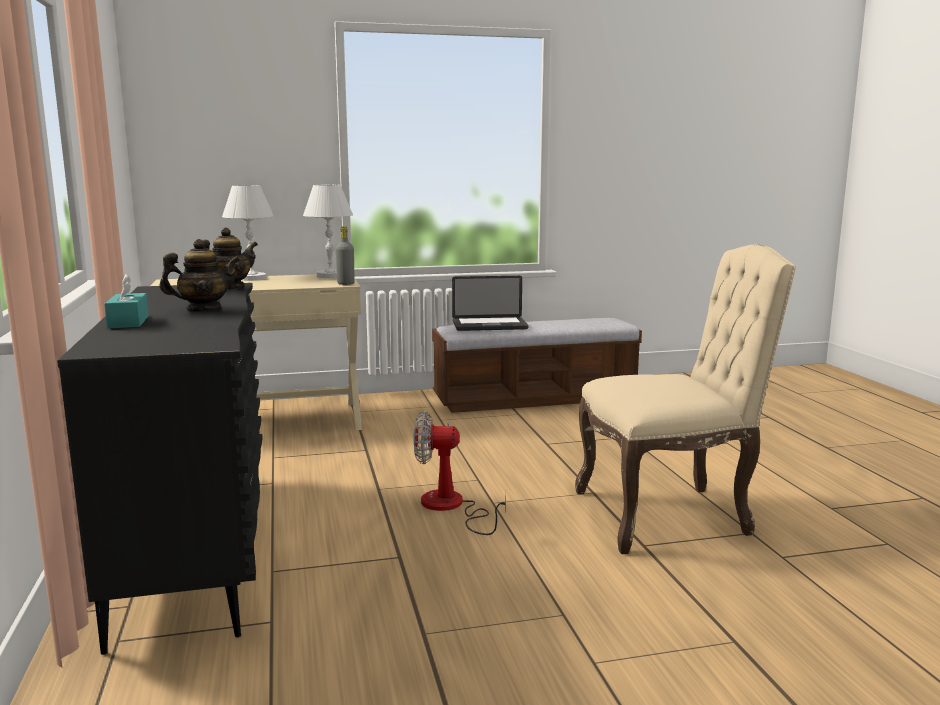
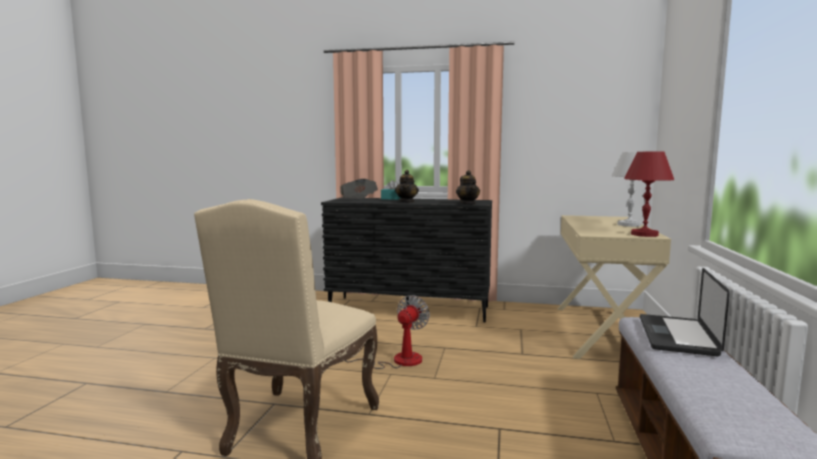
camera: 115 degrees right, 5 degrees down
white table lamp [303,185,353,278] -> red table lamp [624,152,674,237]
grey bottle [336,226,355,285] -> none
none -> newspaper [340,179,378,199]

